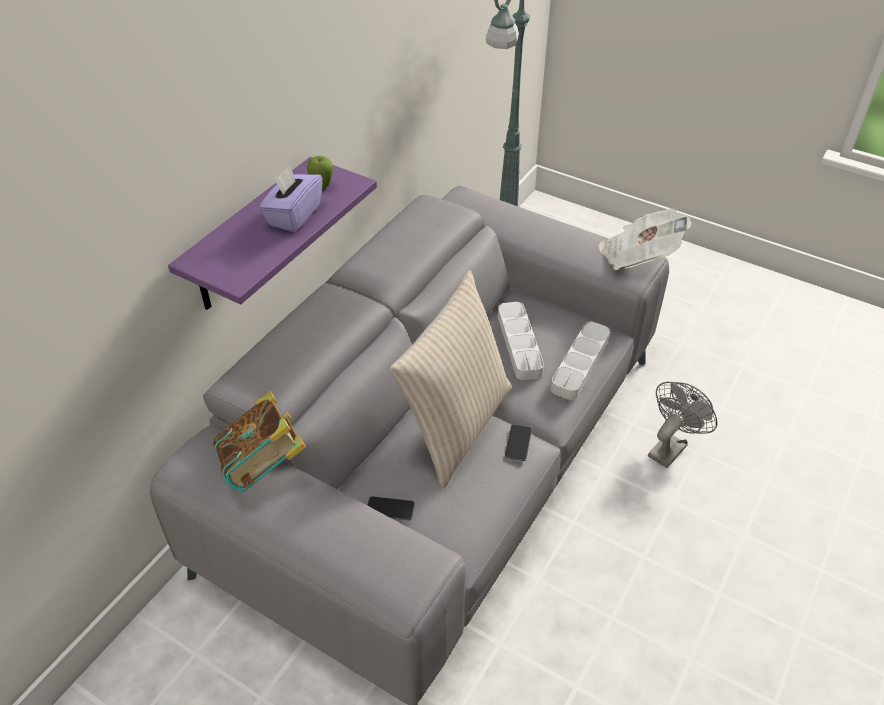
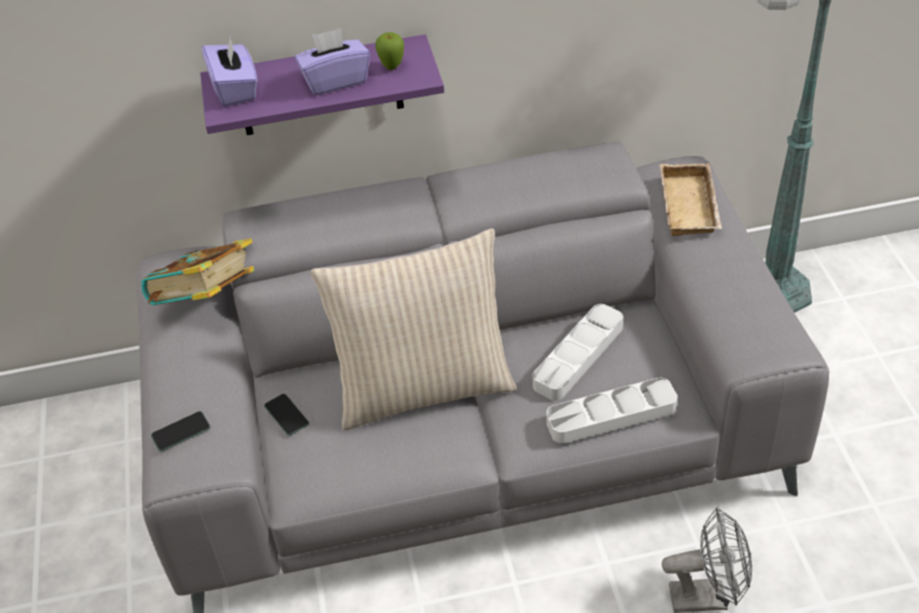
camera: 50 degrees right, 0 degrees up
phone [505,424,532,461] -> phone moved to [151,411,210,452]
newspaper [598,209,692,270] -> none
none -> purple tissue box [202,39,257,107]
none -> beige tray [660,163,722,236]

